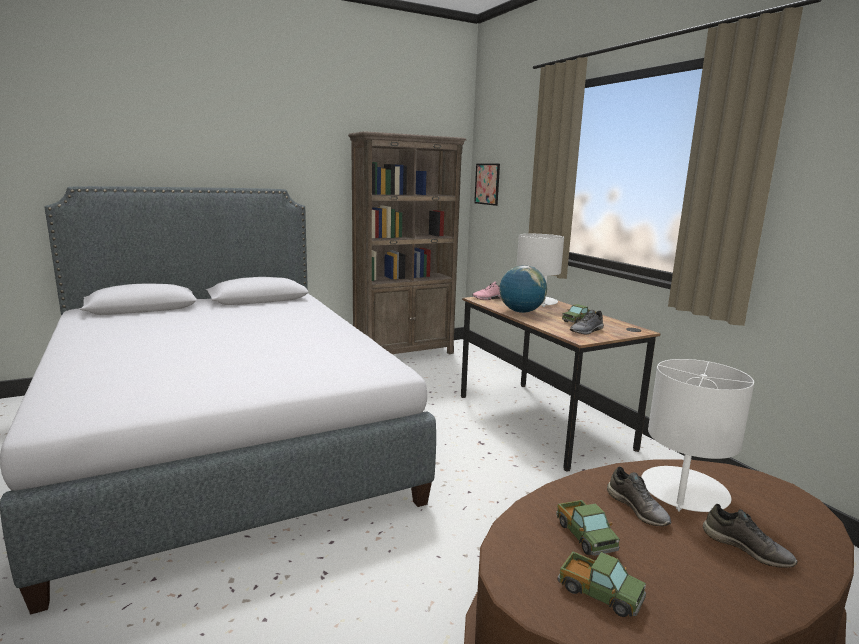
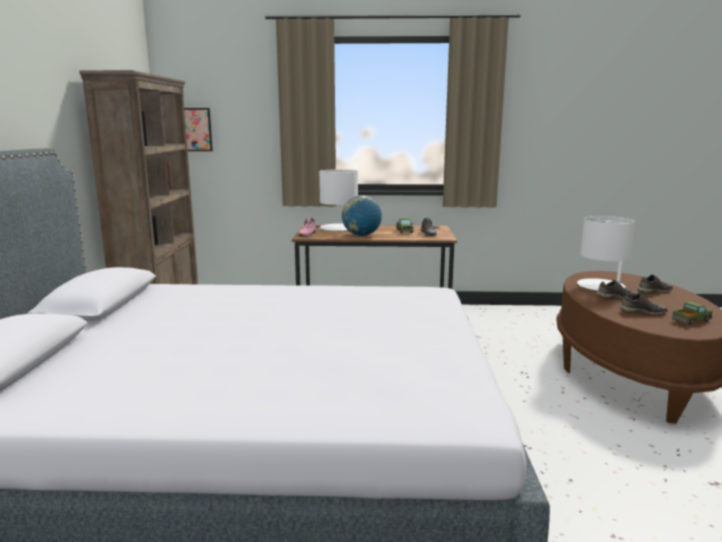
camera: 60 degrees left, 0 degrees up
toy truck [556,500,620,556] -> grey shoe [620,293,668,315]

